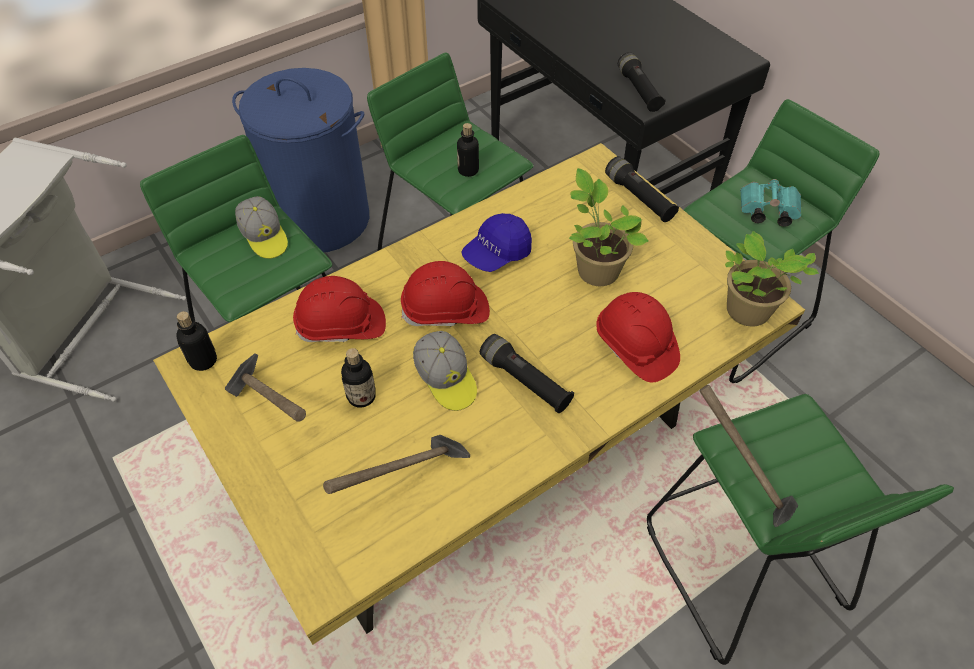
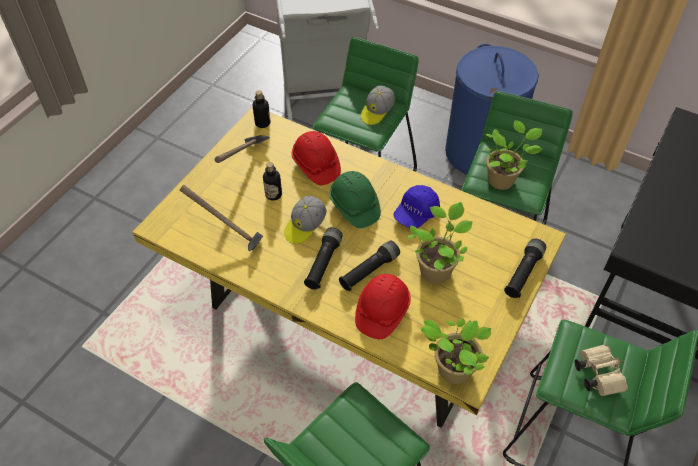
camera: 65 degrees right, 0 degrees up
red hard hat [401,261,490,327] -> green hard hat [329,171,381,228]
bottle [457,123,479,177] -> potted plant [484,120,543,190]
blue cap [462,213,532,272] -> blue cap turned 75 degrees counterclockwise [393,185,440,228]
black flashlight [618,52,666,112] -> black flashlight moved to [339,240,400,291]
hammer [699,385,798,527] -> none
turquoise binoculars [740,179,801,227] -> beige binoculars [575,345,628,396]

